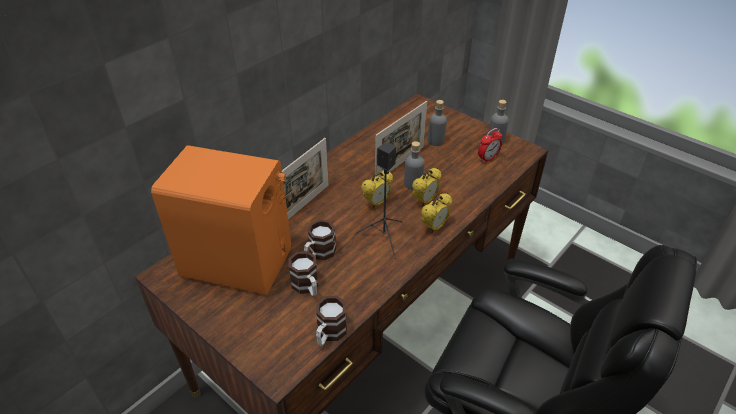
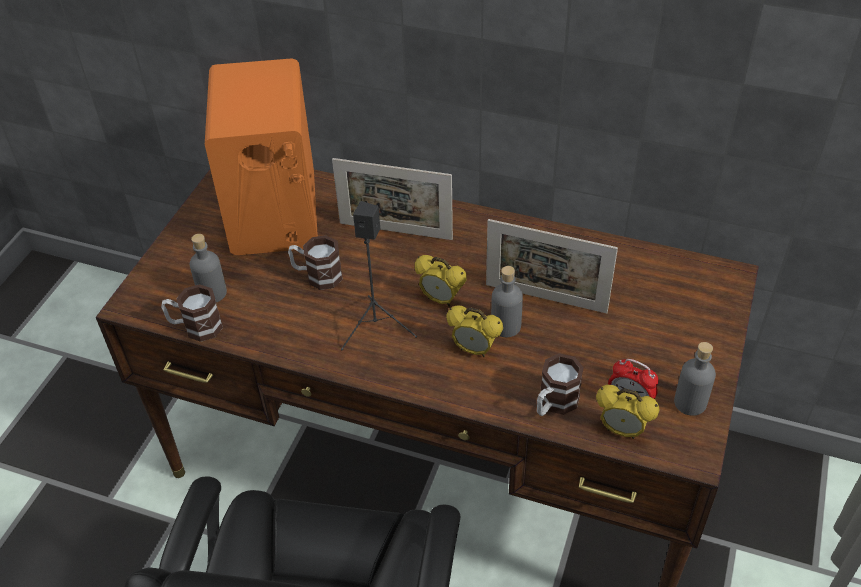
camera: 70 degrees right, 5 degrees up
mug [288,251,318,296] -> mug moved to [537,353,584,416]
alarm clock [421,193,452,233] -> alarm clock moved to [596,385,659,439]
grey bottle [427,100,447,146] -> grey bottle moved to [190,234,227,302]

